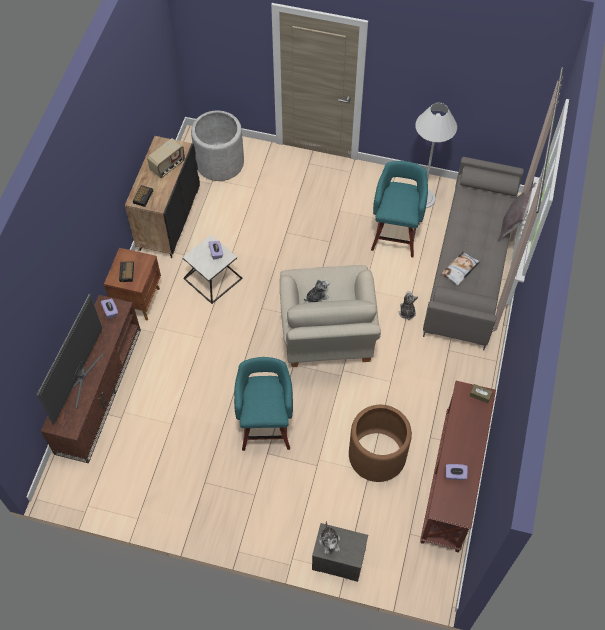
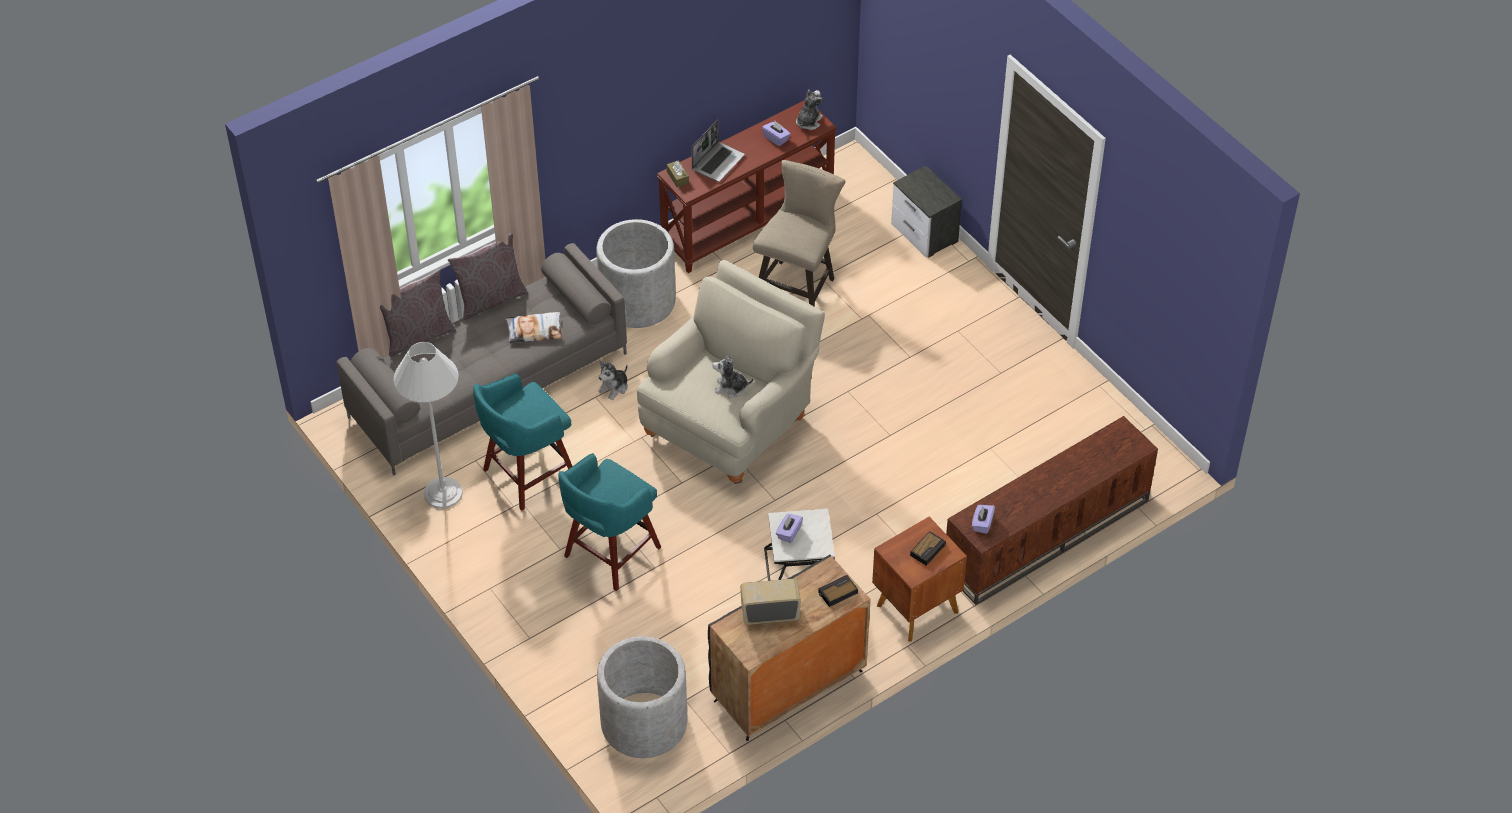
camera: 140 degrees left, 10 degrees down
television [37,294,104,424] -> none
turquoise stool [234,357,293,451] -> turquoise stool moved to [558,453,661,591]
plush toy [319,521,340,554] -> plush toy moved to [796,90,823,130]
brown planter [349,405,412,482] -> beige stool [753,160,846,307]
none -> grey pillow [448,233,528,320]
none -> grey planter [596,219,676,328]
none -> laptop [691,120,745,182]

